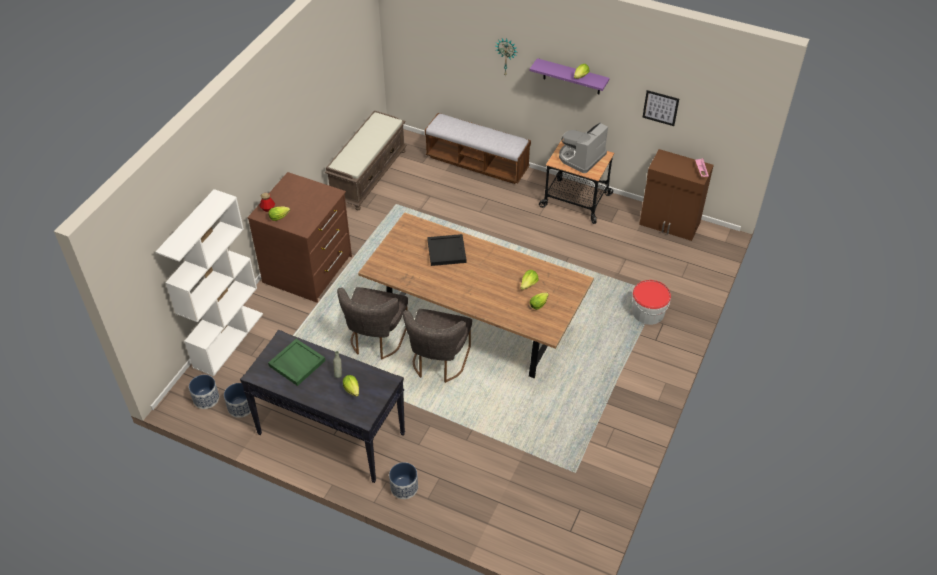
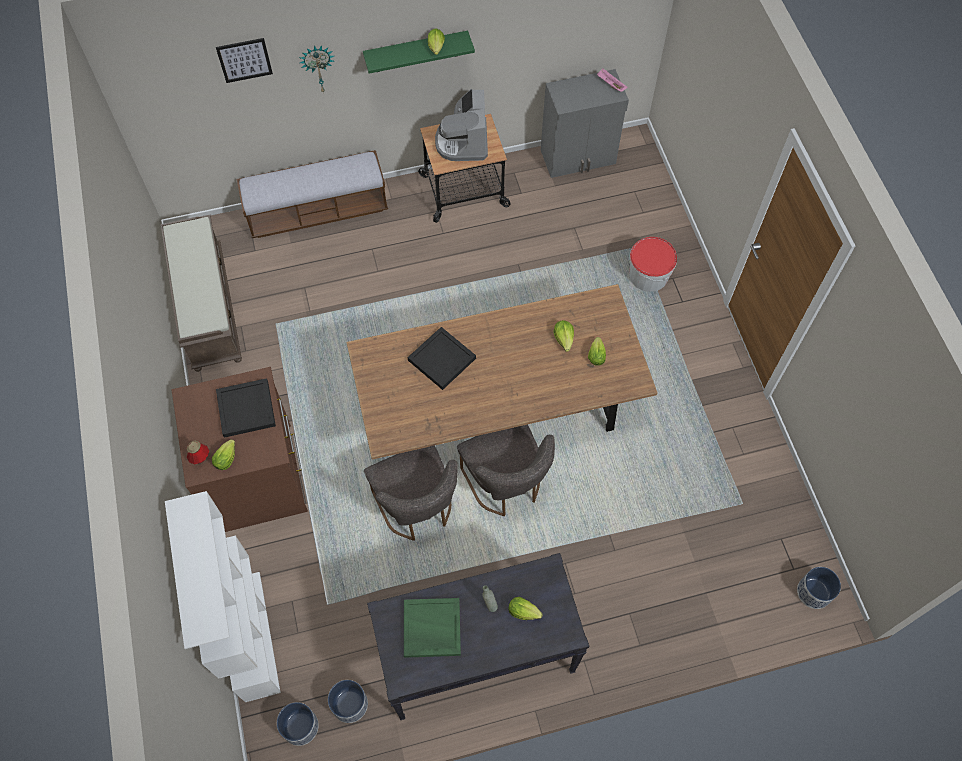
camera: 40 degrees left, 15 degrees up
planter [389,462,418,499] -> planter moved to [797,567,841,609]
purple shelf [530,58,610,94] -> green shelf [363,31,475,74]
brown cabinet [639,149,714,241] -> grey cabinet [541,69,629,178]
picture [642,90,679,126] -> picture moved to [216,38,273,83]
none -> black tray [216,378,276,438]

